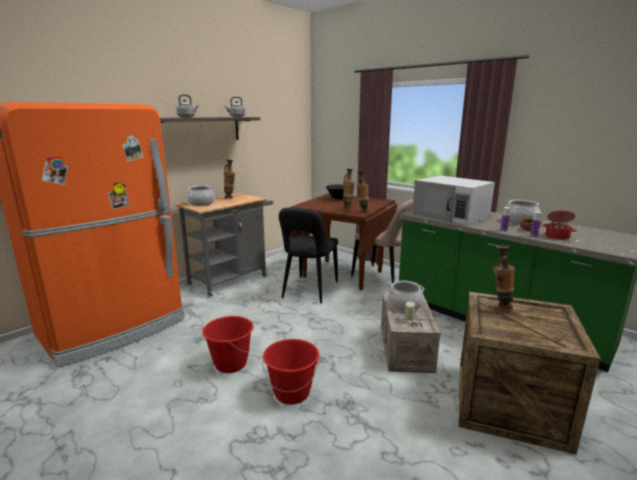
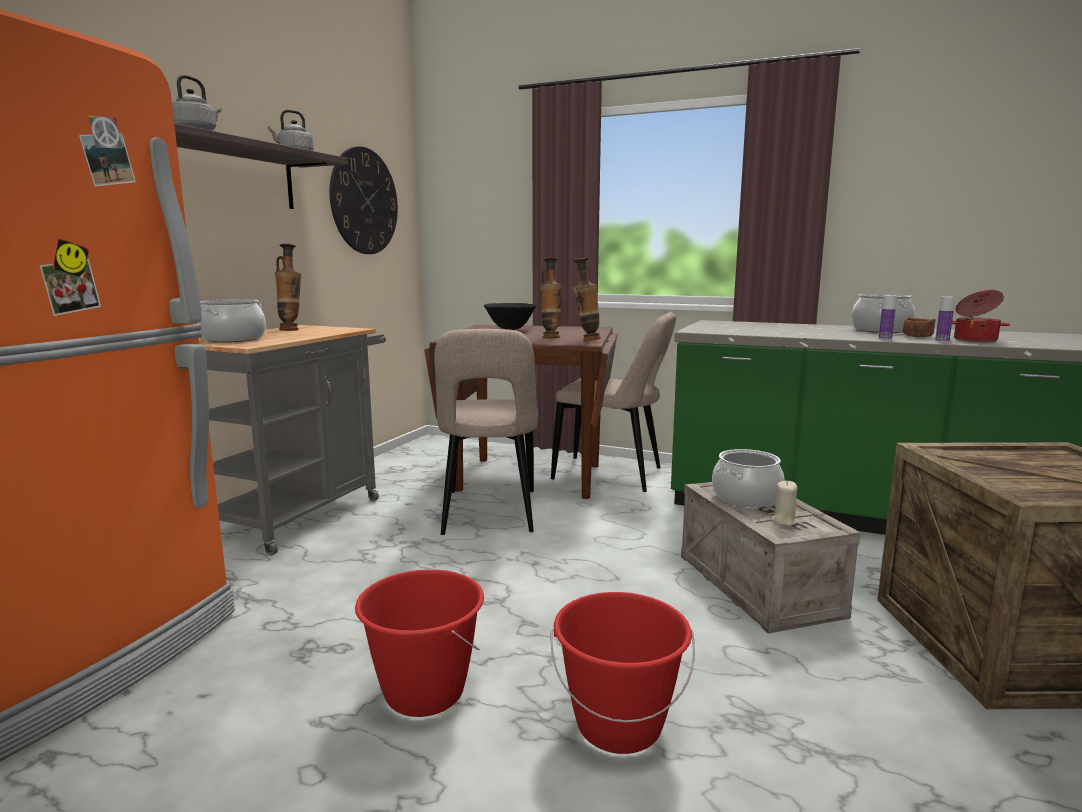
camera: 20 degrees left, 5 degrees down
black chair [279,208,338,303] -> beige chair [434,329,538,535]
white microwave [412,176,495,225] -> none
vase [493,245,515,312] -> none
none -> wall clock [329,146,398,254]

